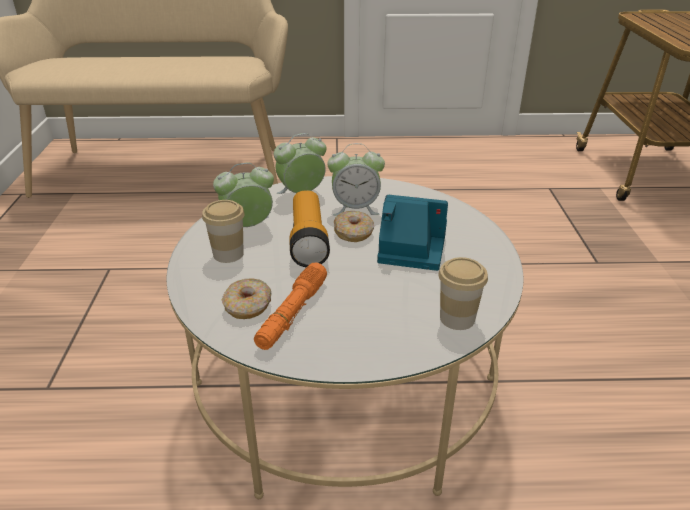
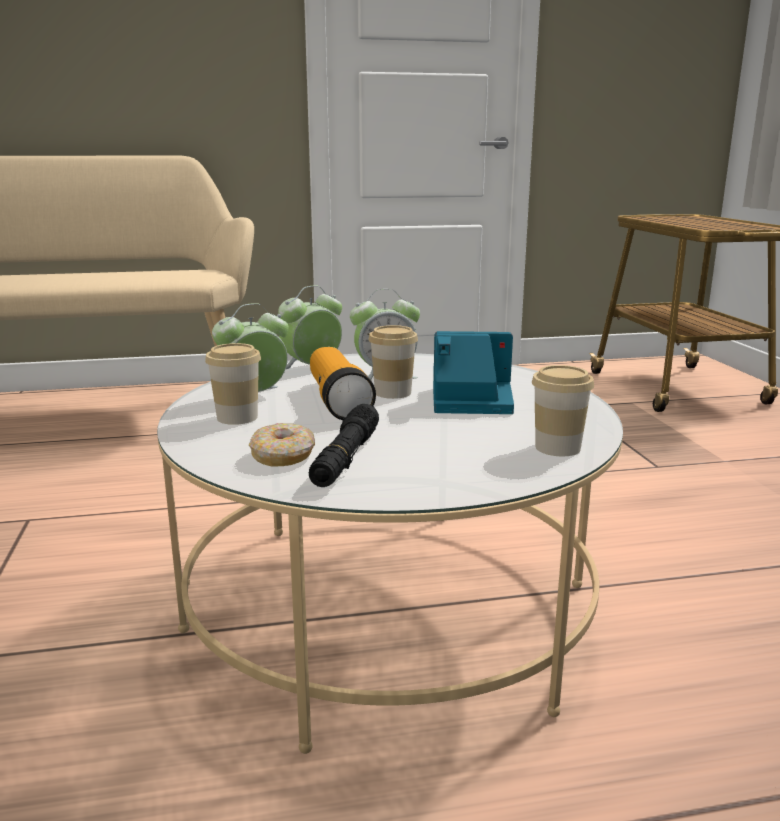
camera: 10 degrees left, 15 degrees down
orange flashlight [254,262,327,350] -> black flashlight [309,404,379,487]
donut [334,211,374,242] -> cup [368,325,418,399]

